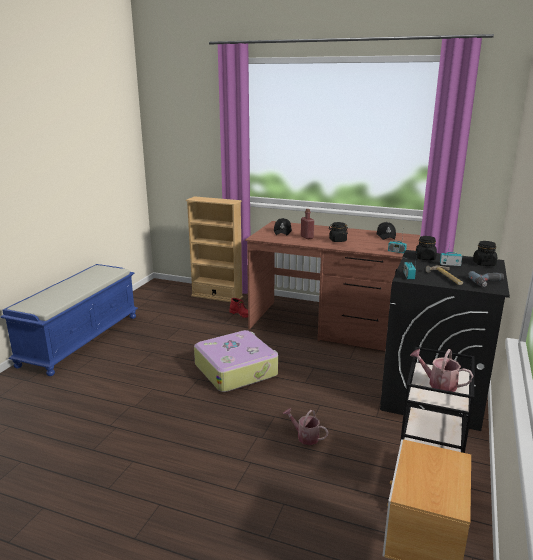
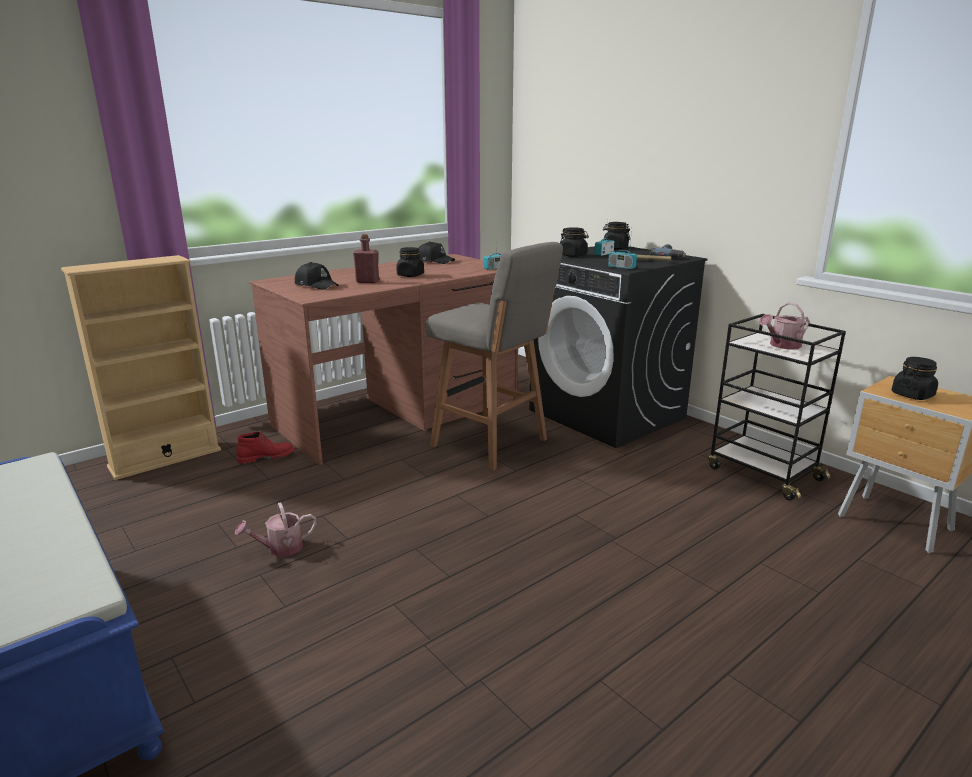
camera: 60 degrees left, 0 degrees up
suitcase [194,330,278,392] -> none
watering can [283,408,328,445] -> watering can moved to [235,502,316,557]
none -> grey stool [426,242,563,471]
none -> black jar [892,357,938,400]

